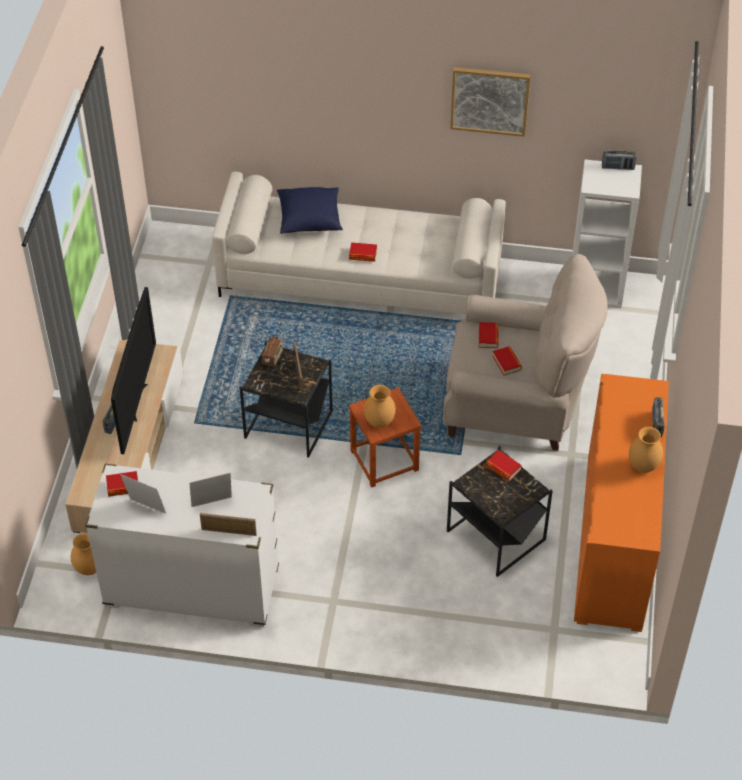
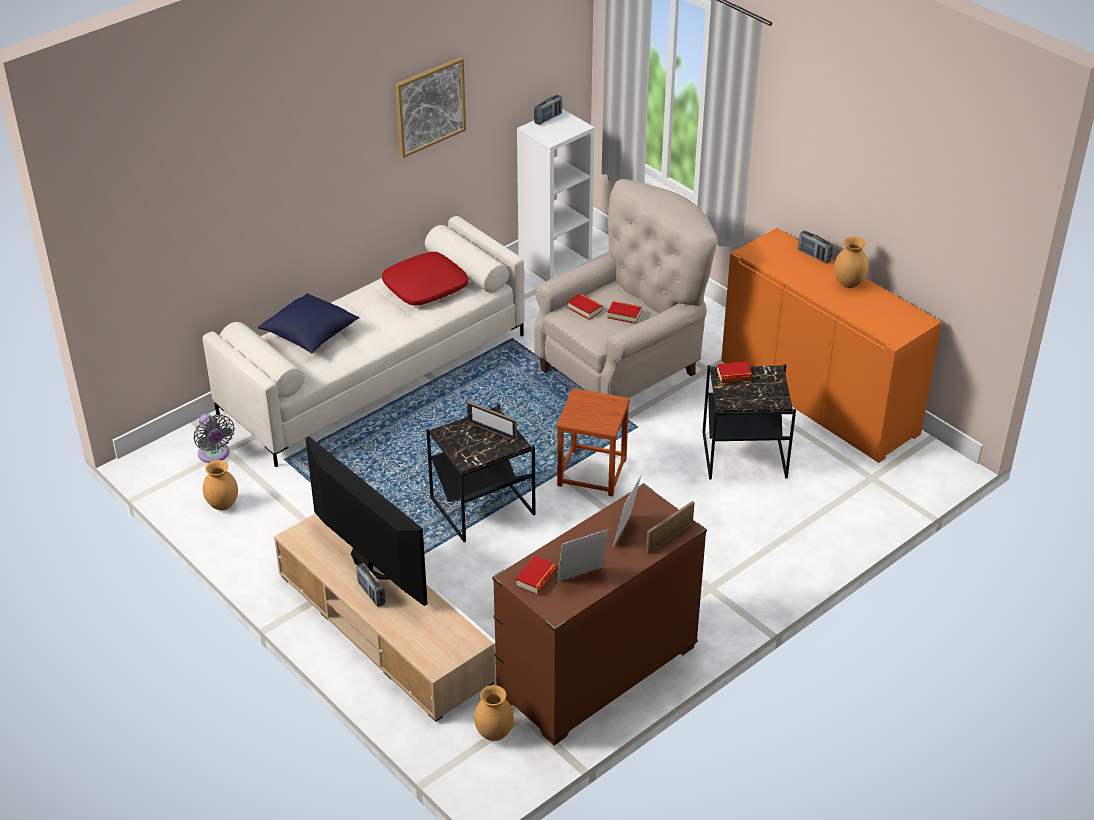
camera: 50 degrees left, 10 degrees down
white dresser [85,464,279,627] -> brown dresser [492,483,707,746]
radio [262,335,283,367] -> none
book [349,242,377,262] -> none
brown vase [364,385,396,428] -> brown vase moved to [203,460,238,510]
none -> grey fan [193,414,235,463]
none -> red pillow [382,252,468,305]

